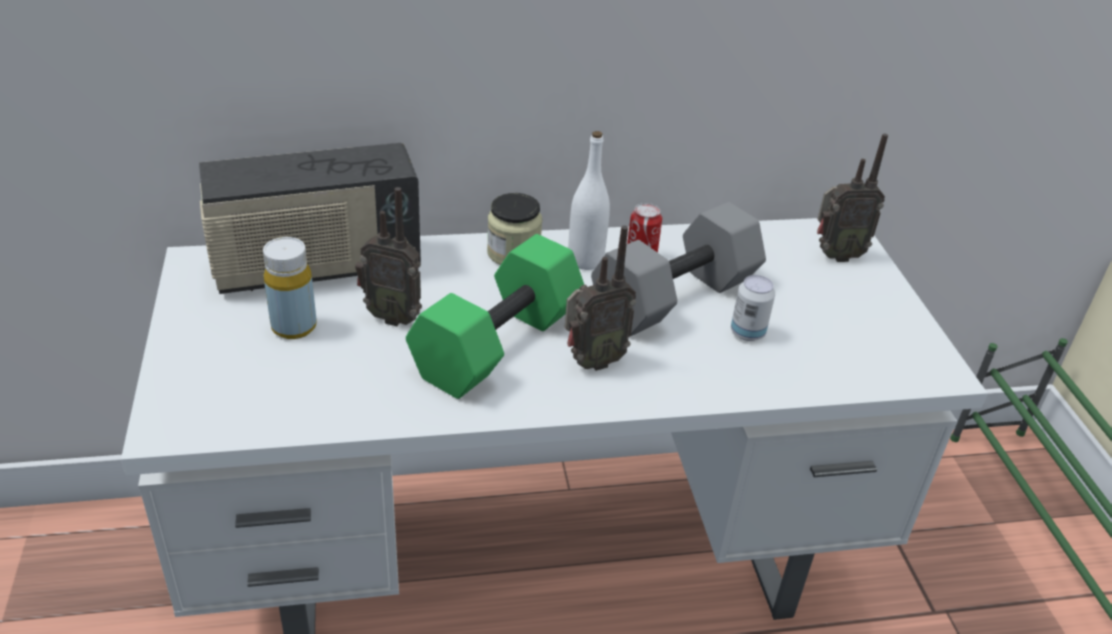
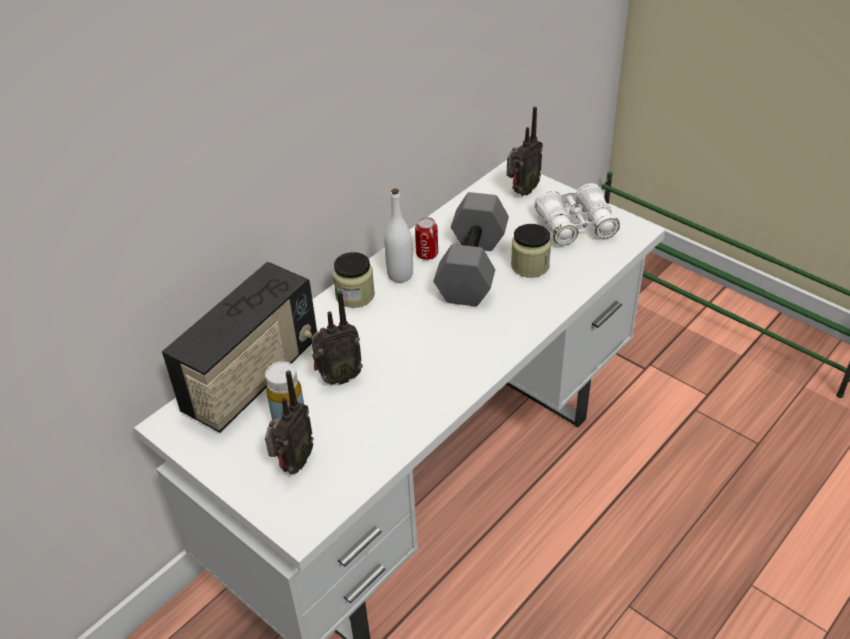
camera: 35 degrees left, 5 degrees up
green dumbbell [406,234,584,399] -> none
radio [565,225,636,371] -> radio moved to [265,370,314,474]
can [731,275,775,341] -> jar [511,224,551,278]
none -> white binoculars [534,183,620,245]

